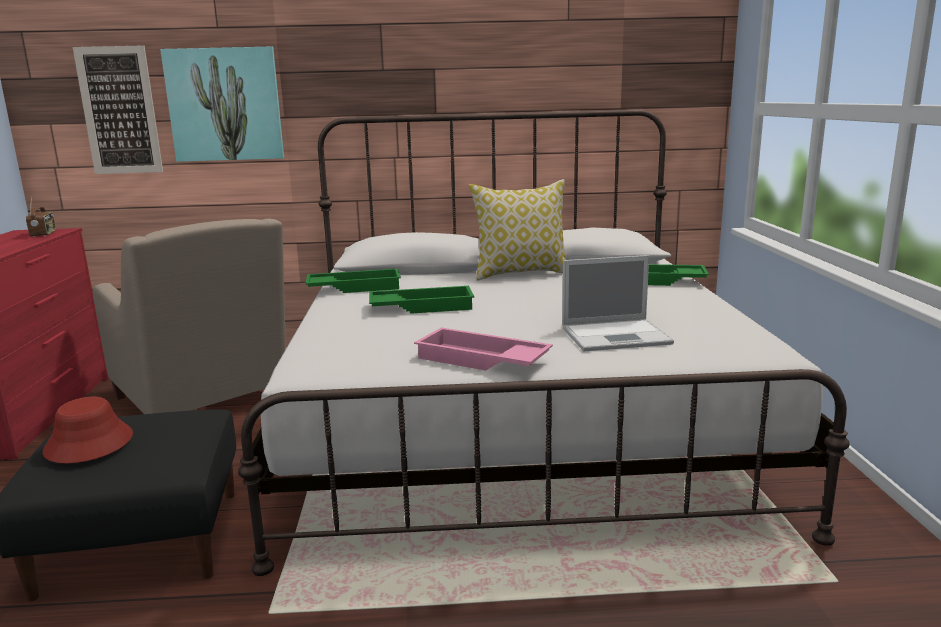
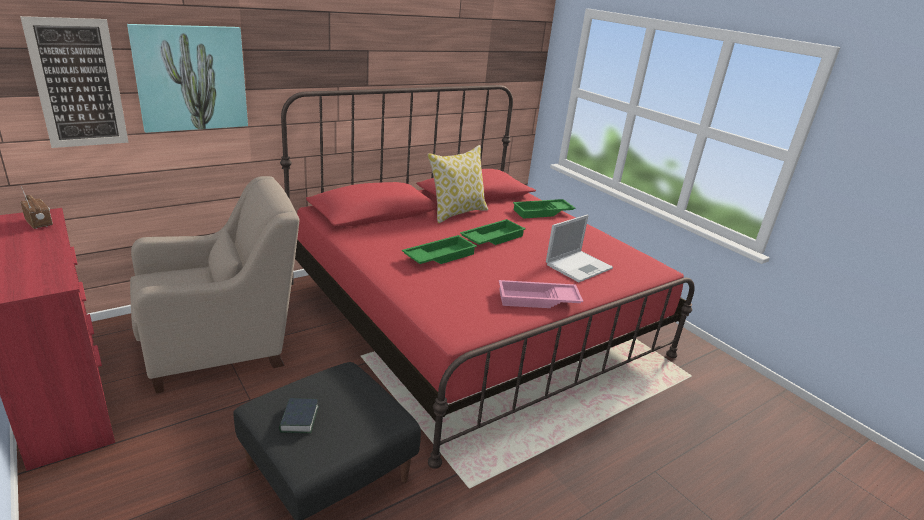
camera: 35 degrees left, 10 degrees up
red hat [43,397,133,464] -> book [279,398,319,433]
beige armchair [93,219,286,414] -> beige armchair turned 45 degrees counterclockwise [130,176,300,393]
white bed [238,110,850,576] -> red bed [280,85,694,469]
green tray [305,269,401,293] -> green tray moved to [460,219,526,245]

